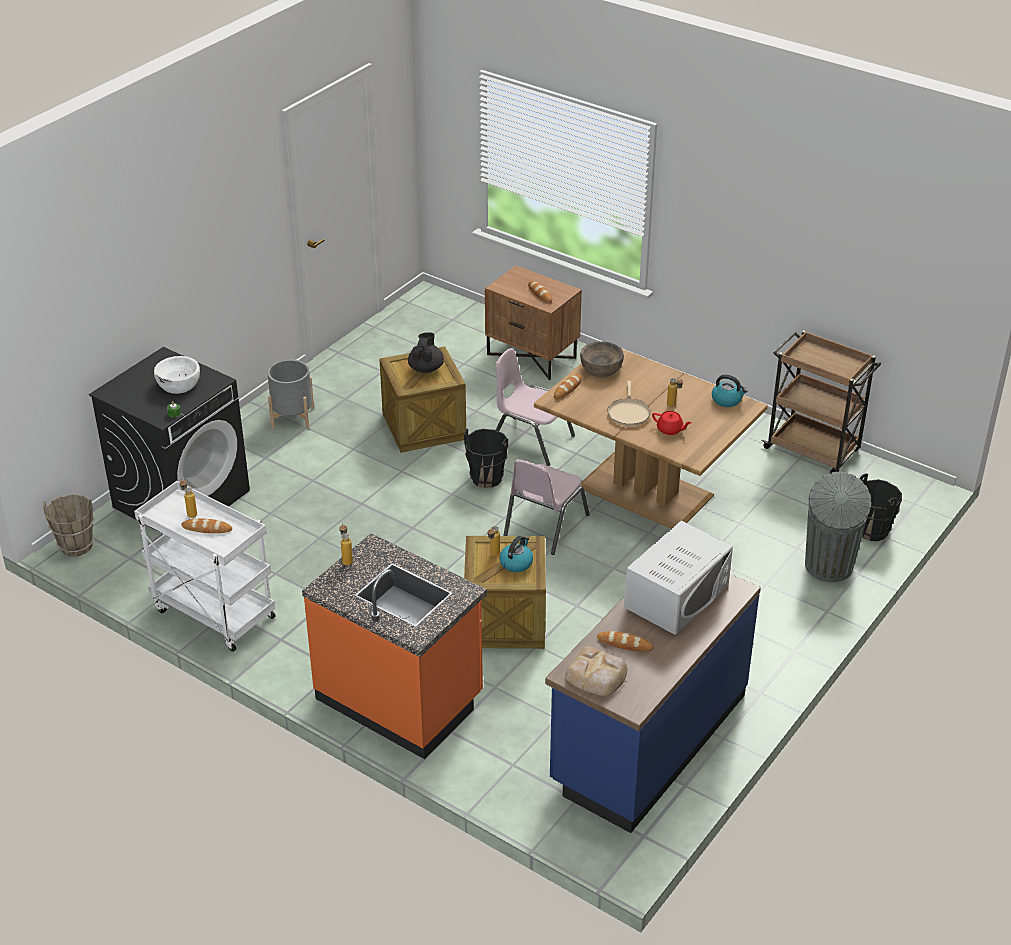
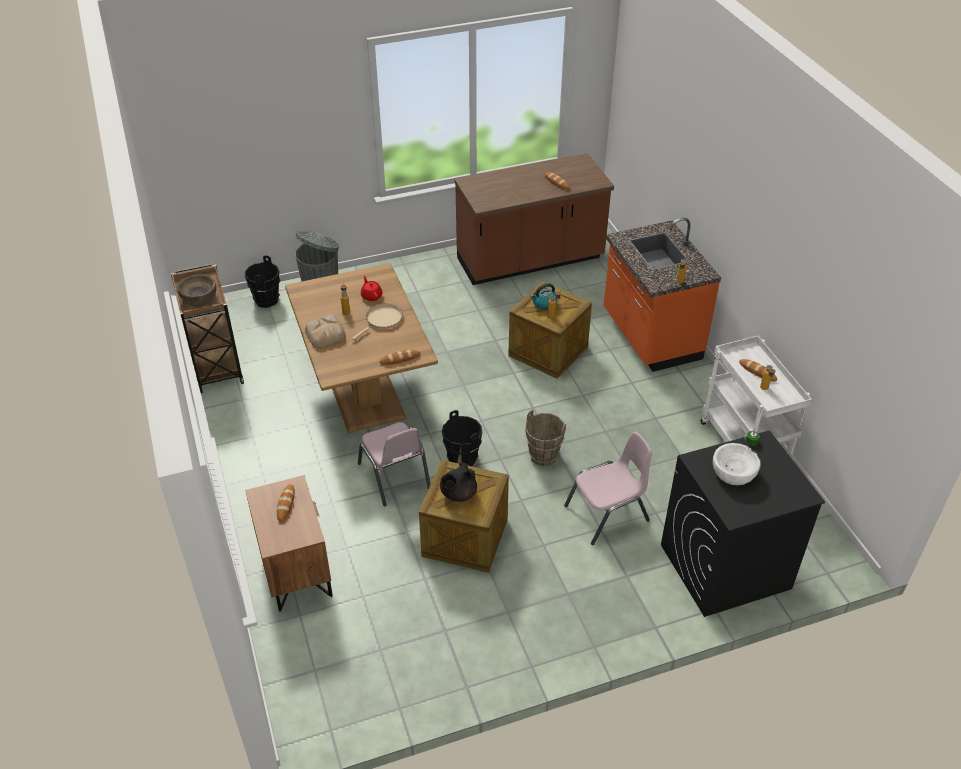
camera: 145 degrees left, 5 degrees up
brown bucket [43,494,94,557] -> brown bucket moved to [525,410,566,466]
grey planter [267,359,314,429] -> none
pink chair [503,459,590,555] -> pink chair moved to [564,432,652,545]
blue counter [545,574,761,833] -> brown counter [454,153,614,285]
bread [565,646,627,696] -> bread moved to [305,315,346,349]
brown bowl [580,341,624,377] -> brown bowl moved to [177,274,216,307]
white microwave [624,521,733,635] -> none
kettle [712,375,748,407] -> none

